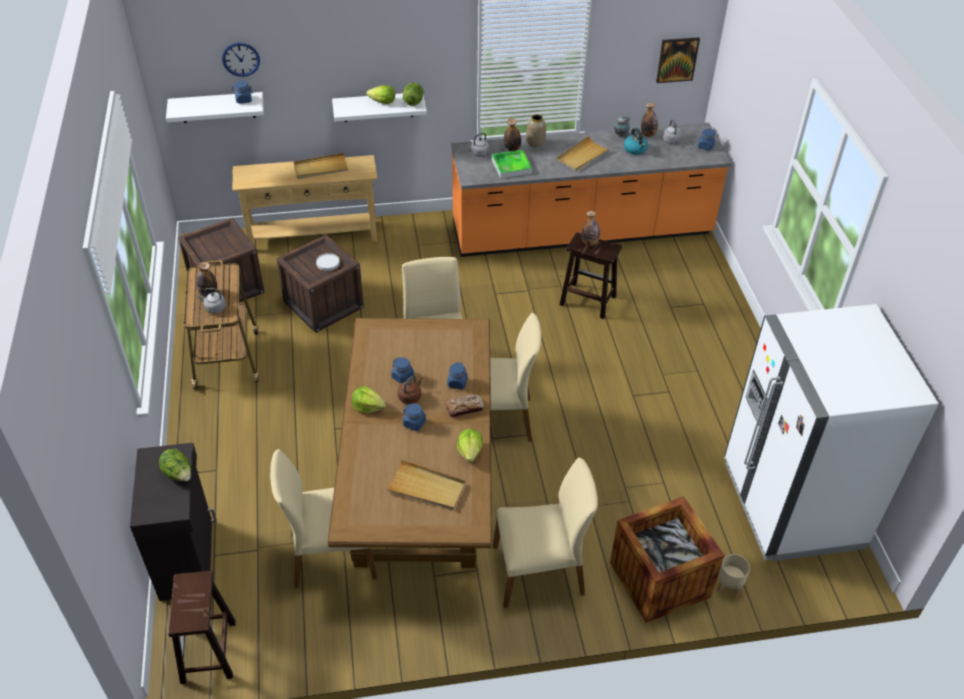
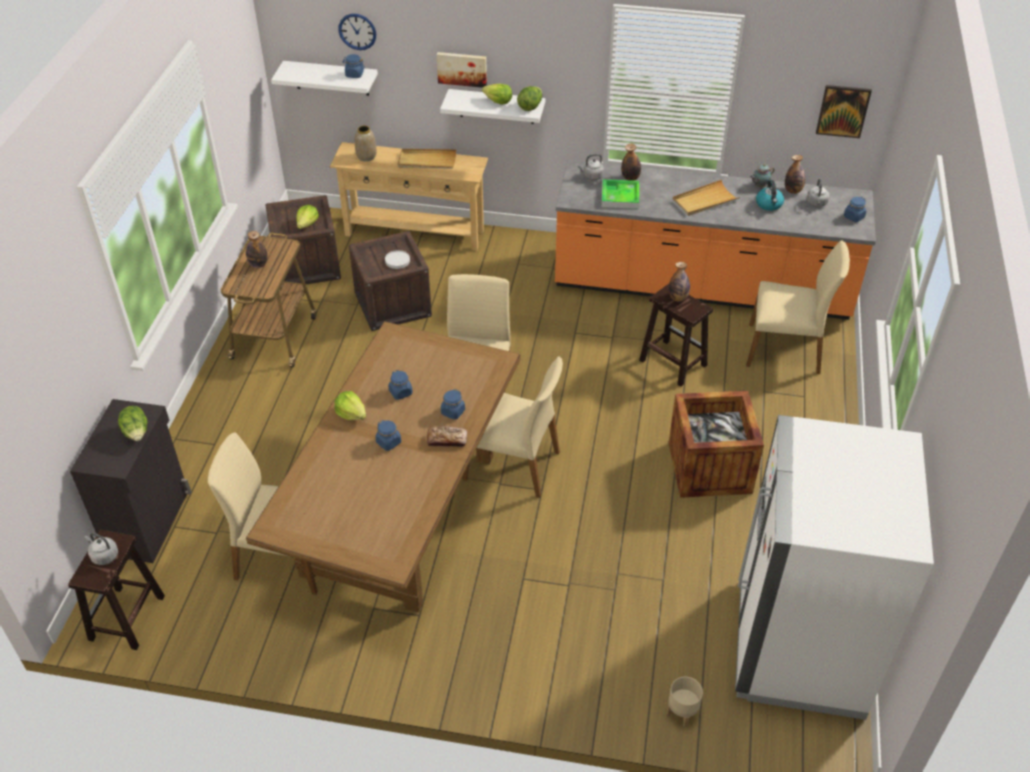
camera: 20 degrees right, 0 degrees up
grey kettle [198,288,226,314] -> grey kettle moved to [85,533,118,565]
beige tray [386,460,465,510] -> none
brown kettle [398,375,422,404] -> none
lettuce [457,429,483,462] -> lettuce moved to [297,205,319,229]
beige chair [493,458,598,608] -> beige chair moved to [746,240,850,374]
vase [526,114,546,148] -> vase moved to [355,125,377,162]
crate [610,496,725,623] -> crate moved to [669,390,764,498]
none -> picture [437,52,487,88]

